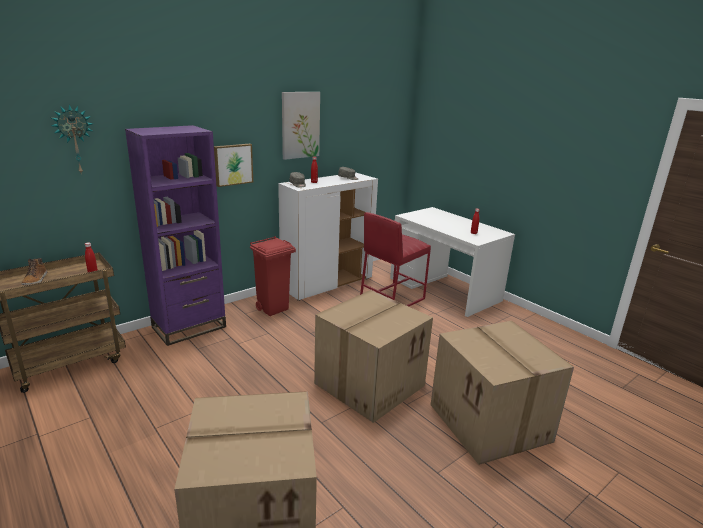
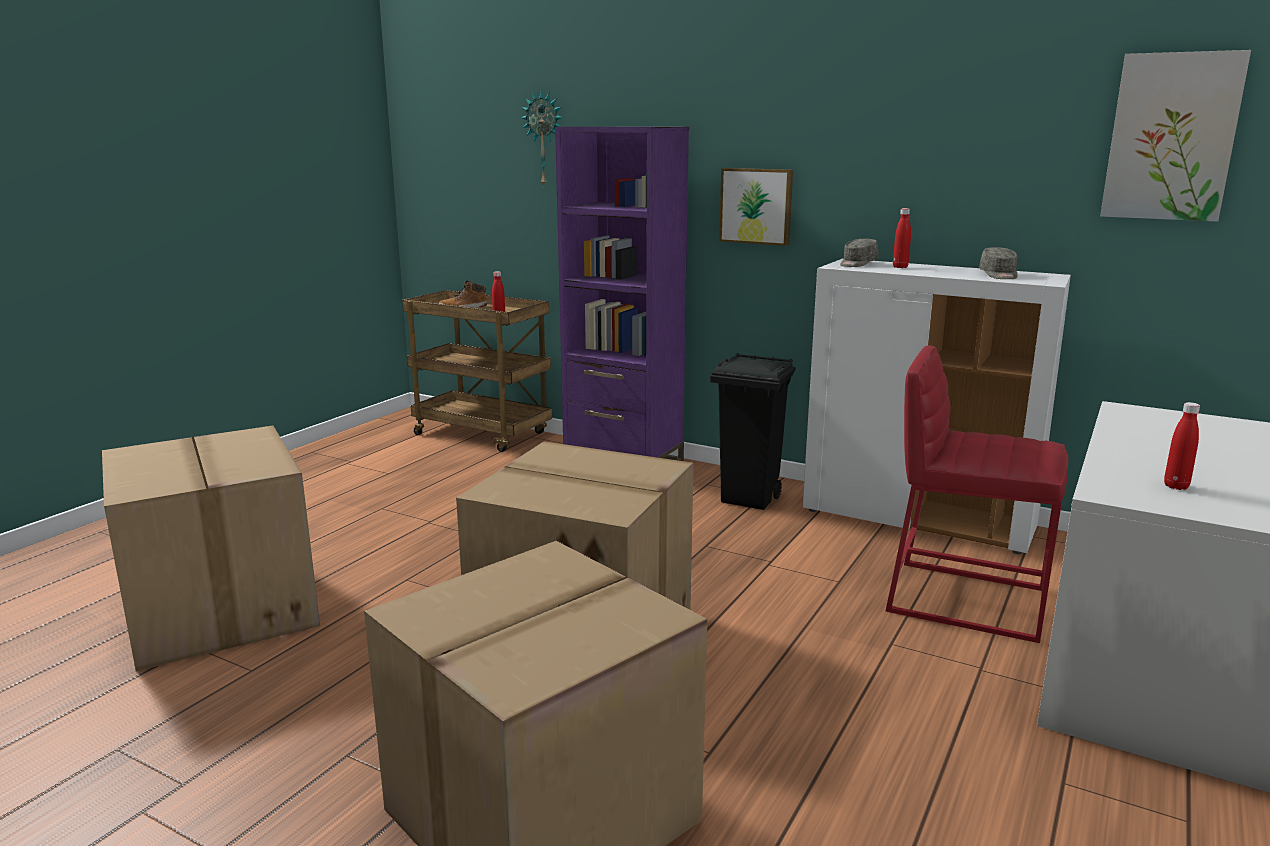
camera: 70 degrees right, 5 degrees down
red trash can [250,236,296,316] -> black trash can [710,353,796,510]
picture [282,92,320,160] -> picture moved to [1100,50,1251,222]

